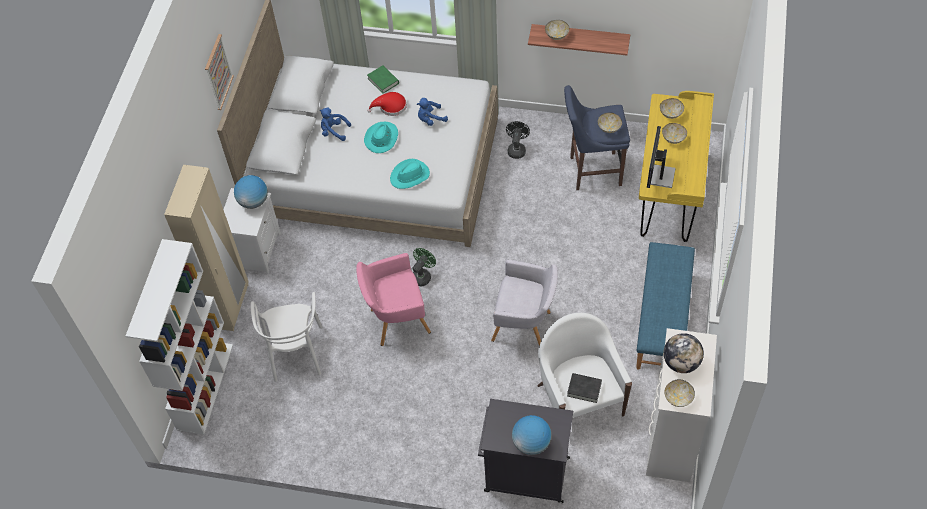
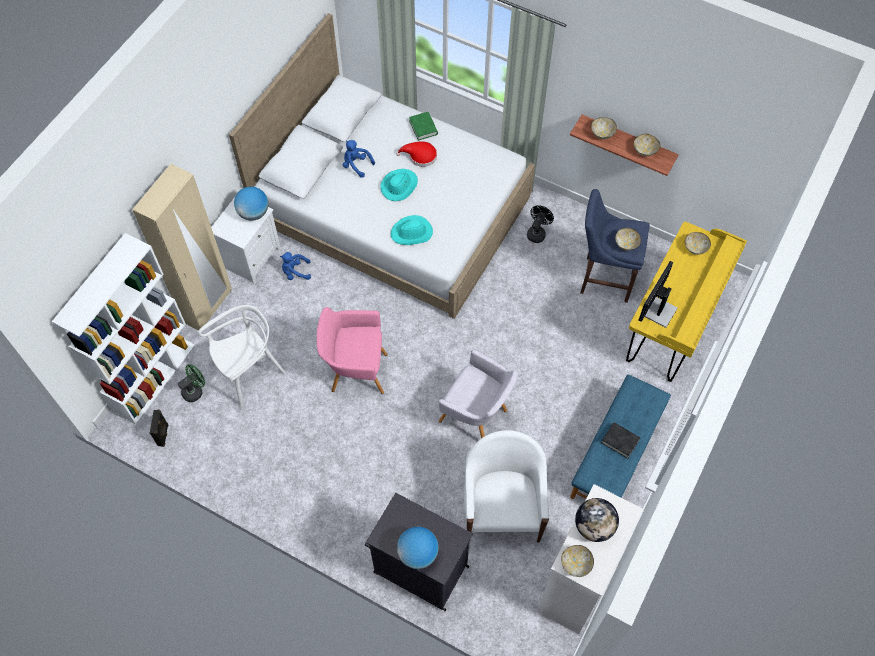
camera: 15 degrees right, 5 degrees up
picture [205,34,234,110] -> none
white chair [251,292,322,382] -> white chair turned 135 degrees counterclockwise [198,305,286,407]
green fan [412,248,436,286] -> green fan moved to [178,364,205,402]
blue plush toy [417,98,448,126] -> blue plush toy moved to [280,252,311,280]
black book [567,373,602,403] -> black book moved to [601,422,640,459]
bowl [662,123,687,144] -> bowl moved to [634,134,660,156]
none -> black speaker [150,410,169,447]

